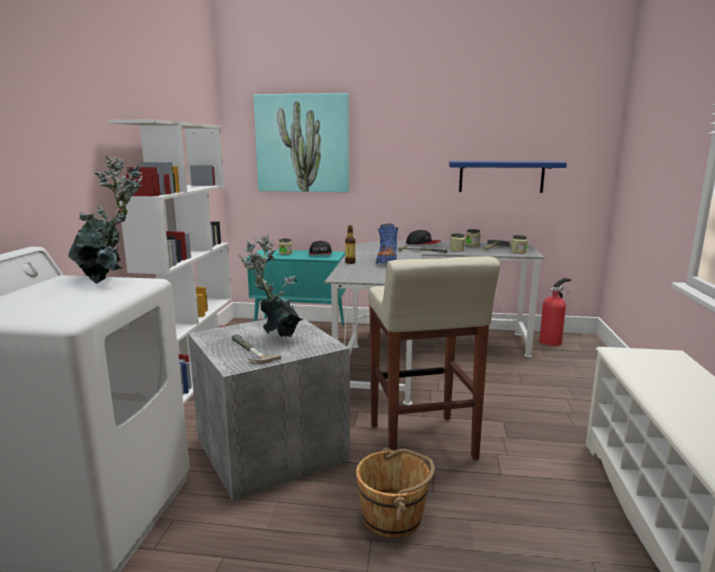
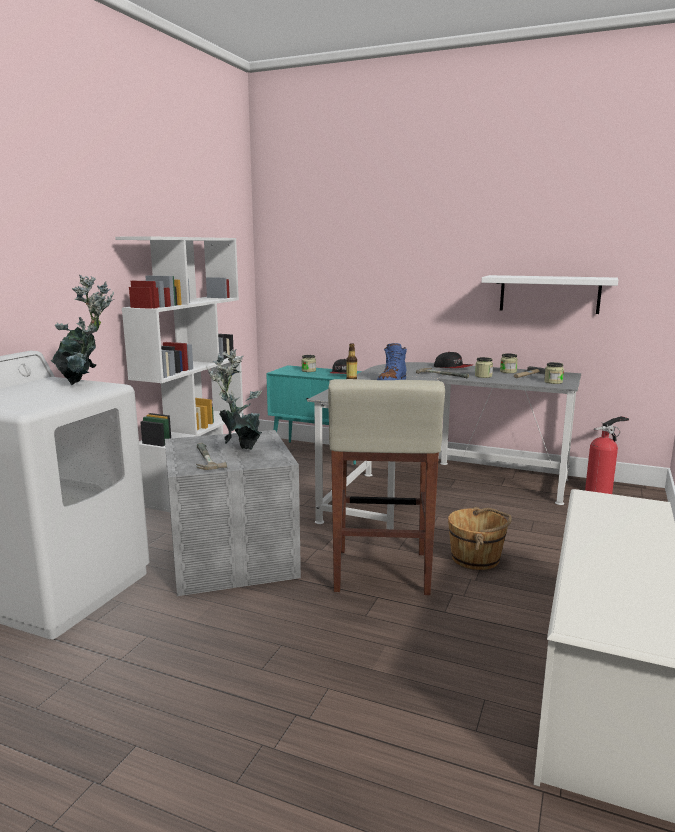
camera: 15 degrees right, 0 degrees up
picture [254,93,349,192] -> none
brown bucket [356,448,435,538] -> brown bucket moved to [448,507,512,570]
blue shelf [449,161,567,193] -> white shelf [481,275,618,314]

